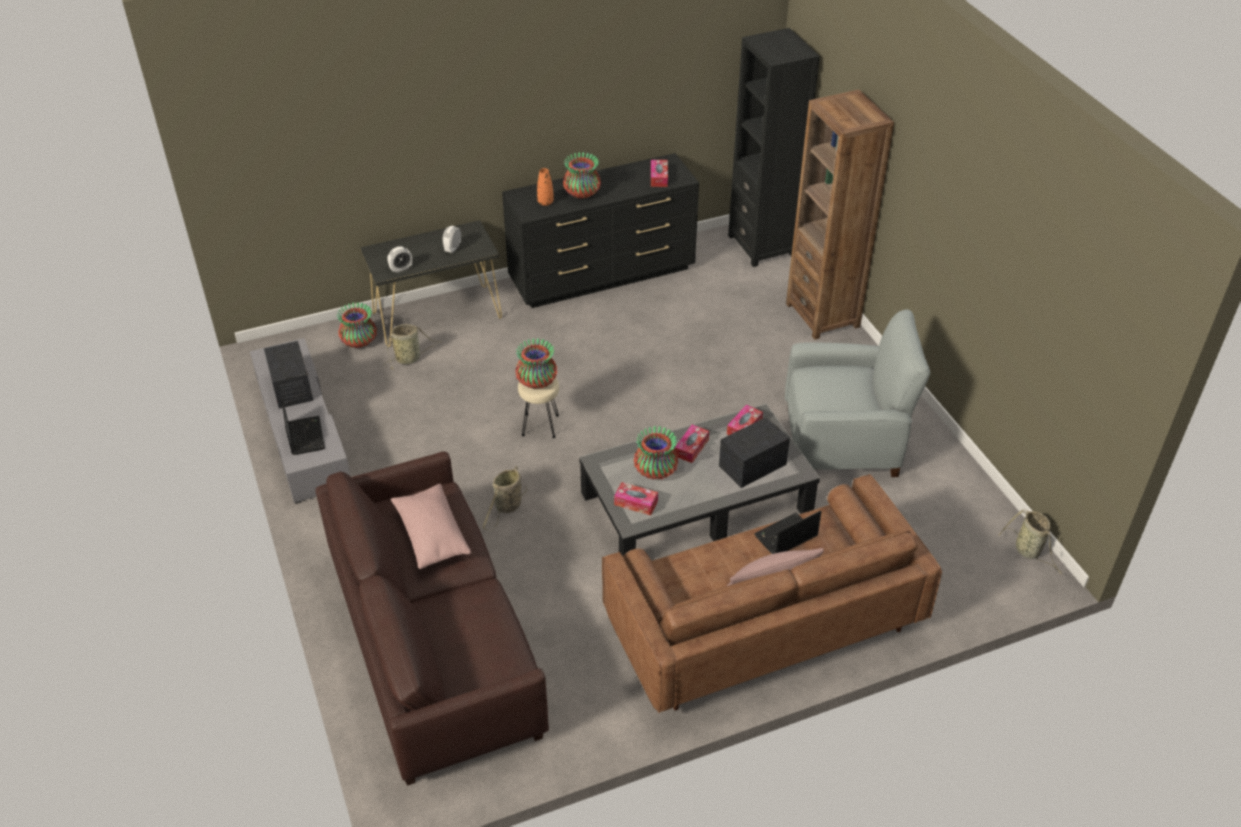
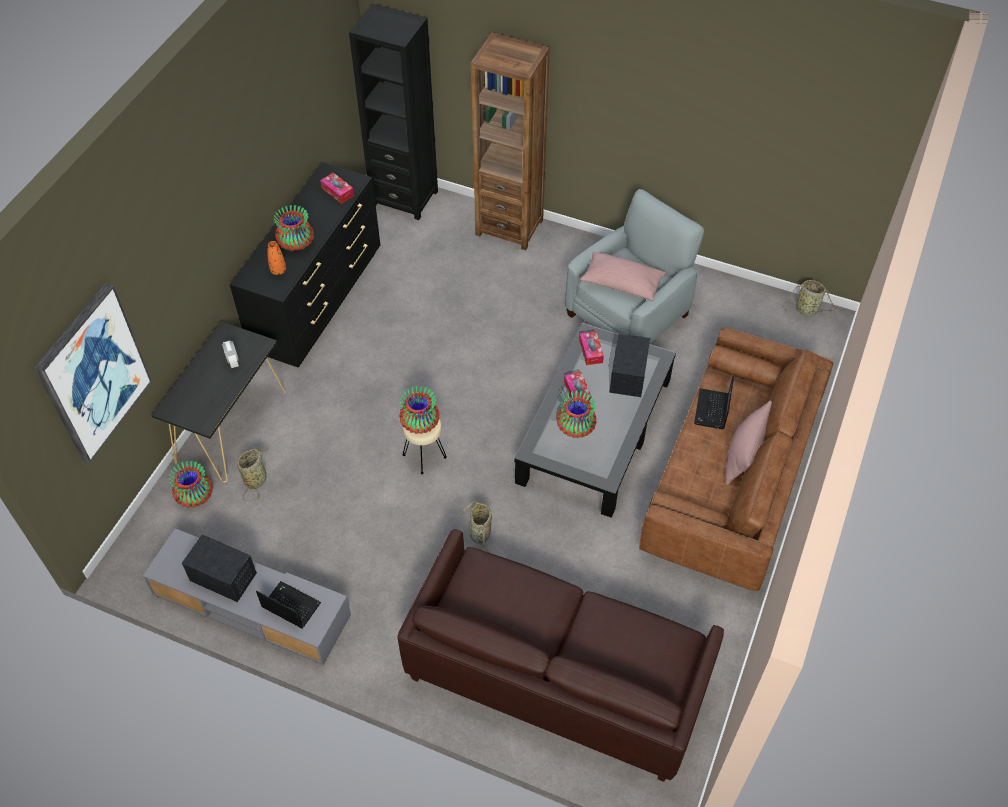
camera: 45 degrees left, 10 degrees up
alarm clock [388,246,412,273] -> none
pink pillow [391,484,471,569] -> pink pillow moved to [580,252,666,301]
tissue box [614,482,658,515] -> none
none -> picture [34,283,152,463]

